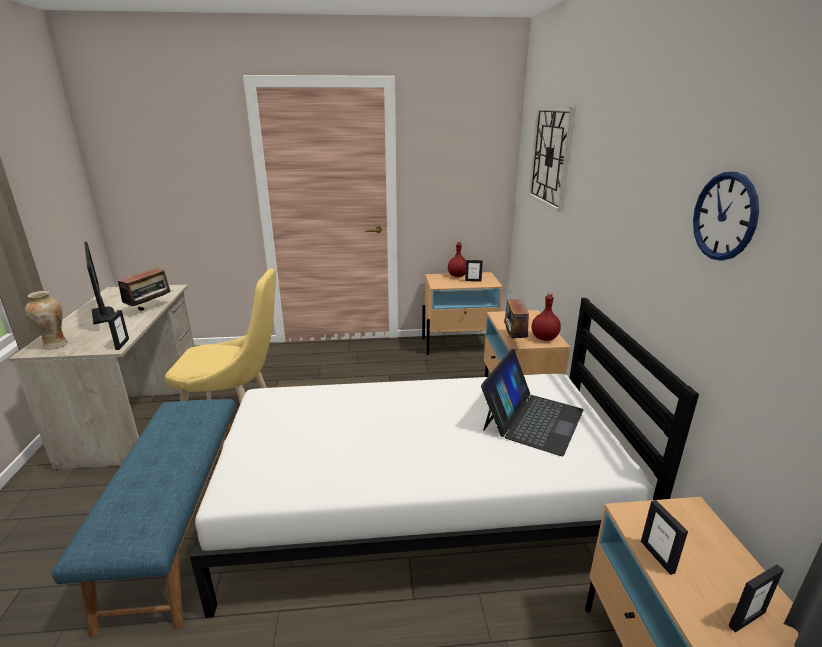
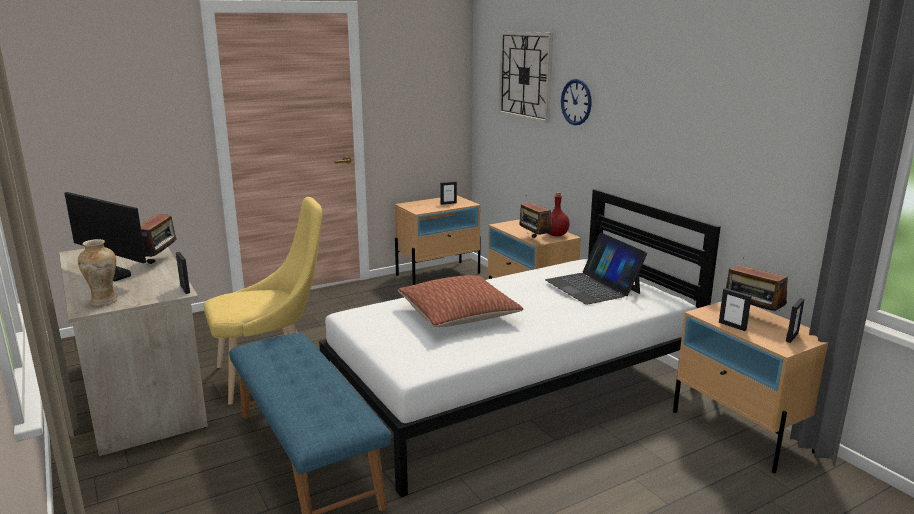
camera: 25 degrees left, 5 degrees down
red bottle [448,241,466,277] -> none
laptop [481,349,583,456] -> laptop turned 150 degrees clockwise [545,233,647,305]
wall clock [693,172,759,261] -> wall clock moved to [561,79,592,125]
none -> pillow [398,275,523,327]
none -> radio [726,260,788,313]

